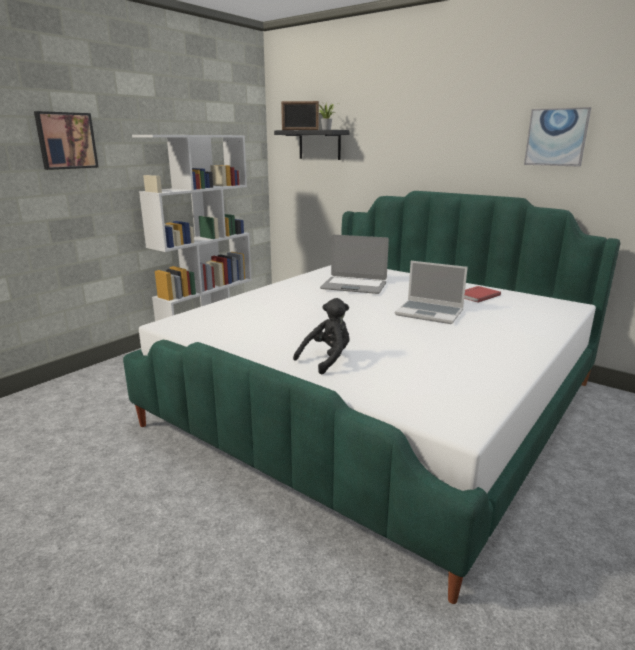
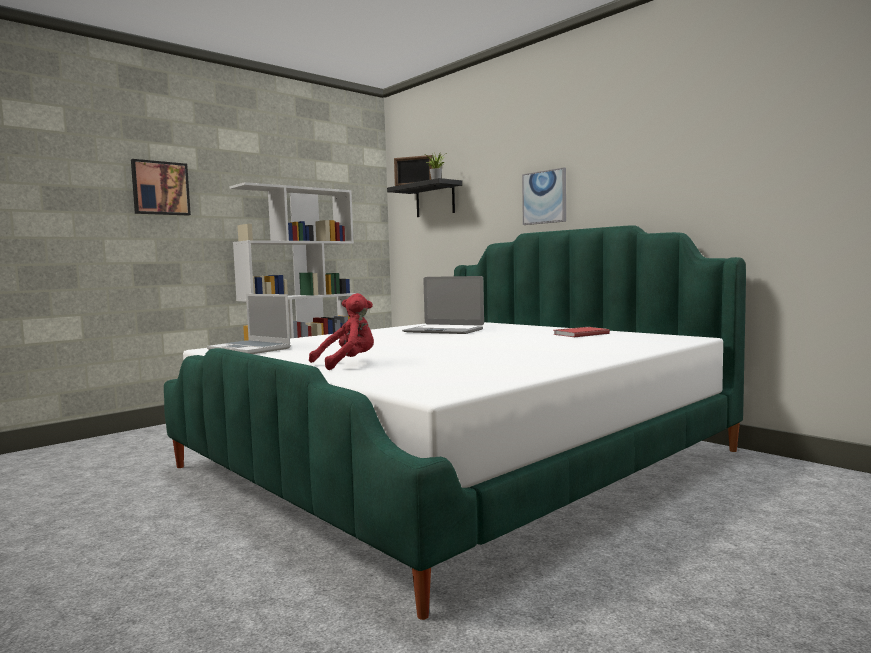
camera: 10 degrees right, 15 degrees down
black plush toy [293,298,349,374] -> red plush toy [309,293,374,370]
laptop [395,261,468,324] -> laptop moved to [207,294,291,354]
picture [524,107,591,167] -> picture moved to [522,167,566,225]

